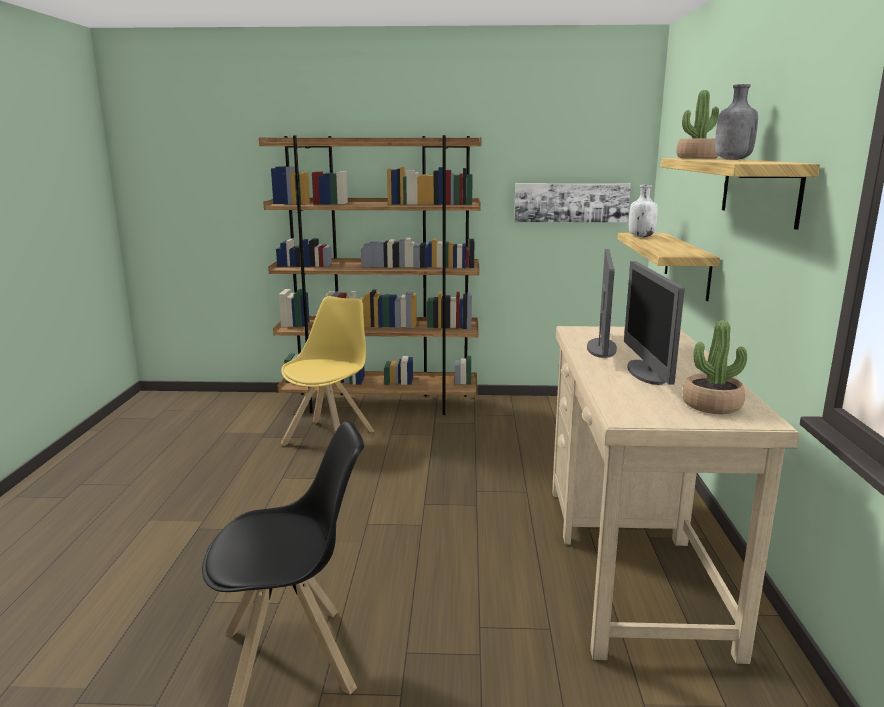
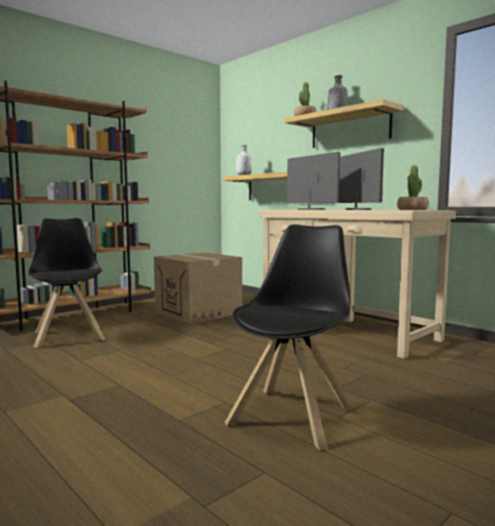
camera: 45 degrees left, 10 degrees down
yellow chair [280,296,374,446] -> black chair [28,218,105,348]
picture [514,183,631,223] -> none
monitor [624,261,685,385] -> monitor turned 150 degrees counterclockwise [339,148,384,210]
none -> cardboard box [154,252,242,324]

